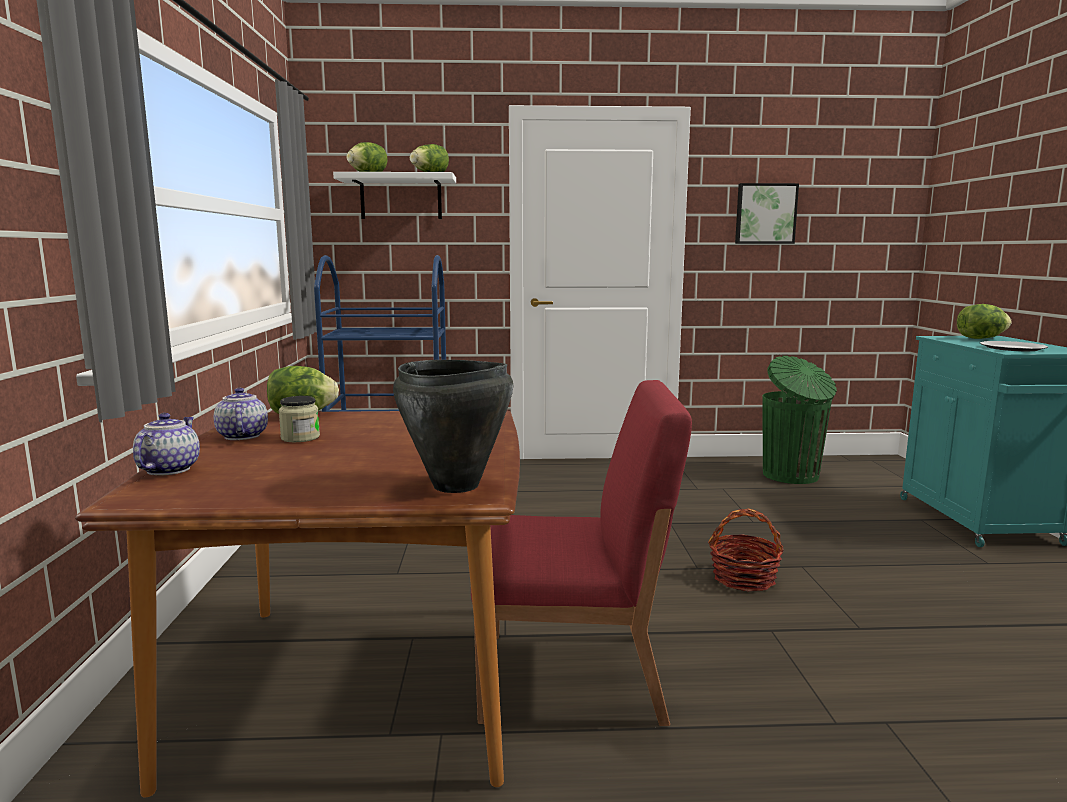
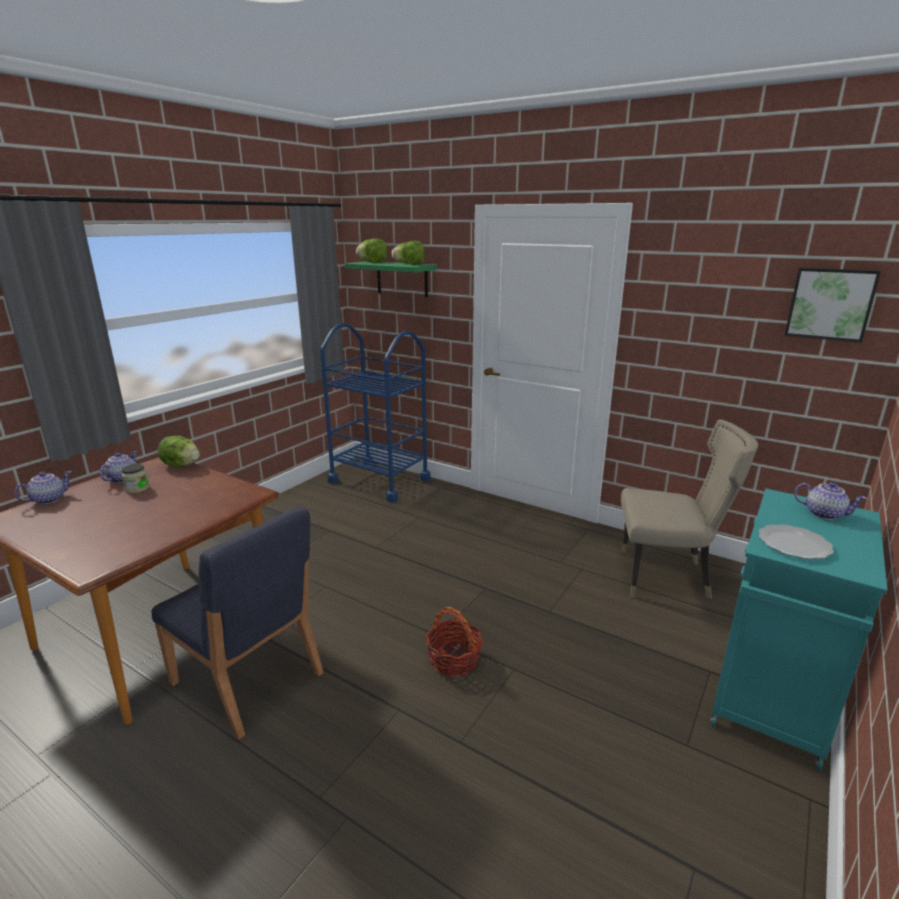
camera: 35 degrees right, 10 degrees up
white shelf [333,172,456,219] -> green shelf [345,261,437,297]
black cooking pot [393,360,513,493] -> none
red chair [471,380,692,726] -> blue chair [152,507,324,740]
picture [735,183,799,244] -> picture moved to [784,268,881,343]
green trash can [762,356,837,484] -> beige chair [621,419,758,599]
lettuce [957,304,1012,339] -> teapot [794,482,867,520]

